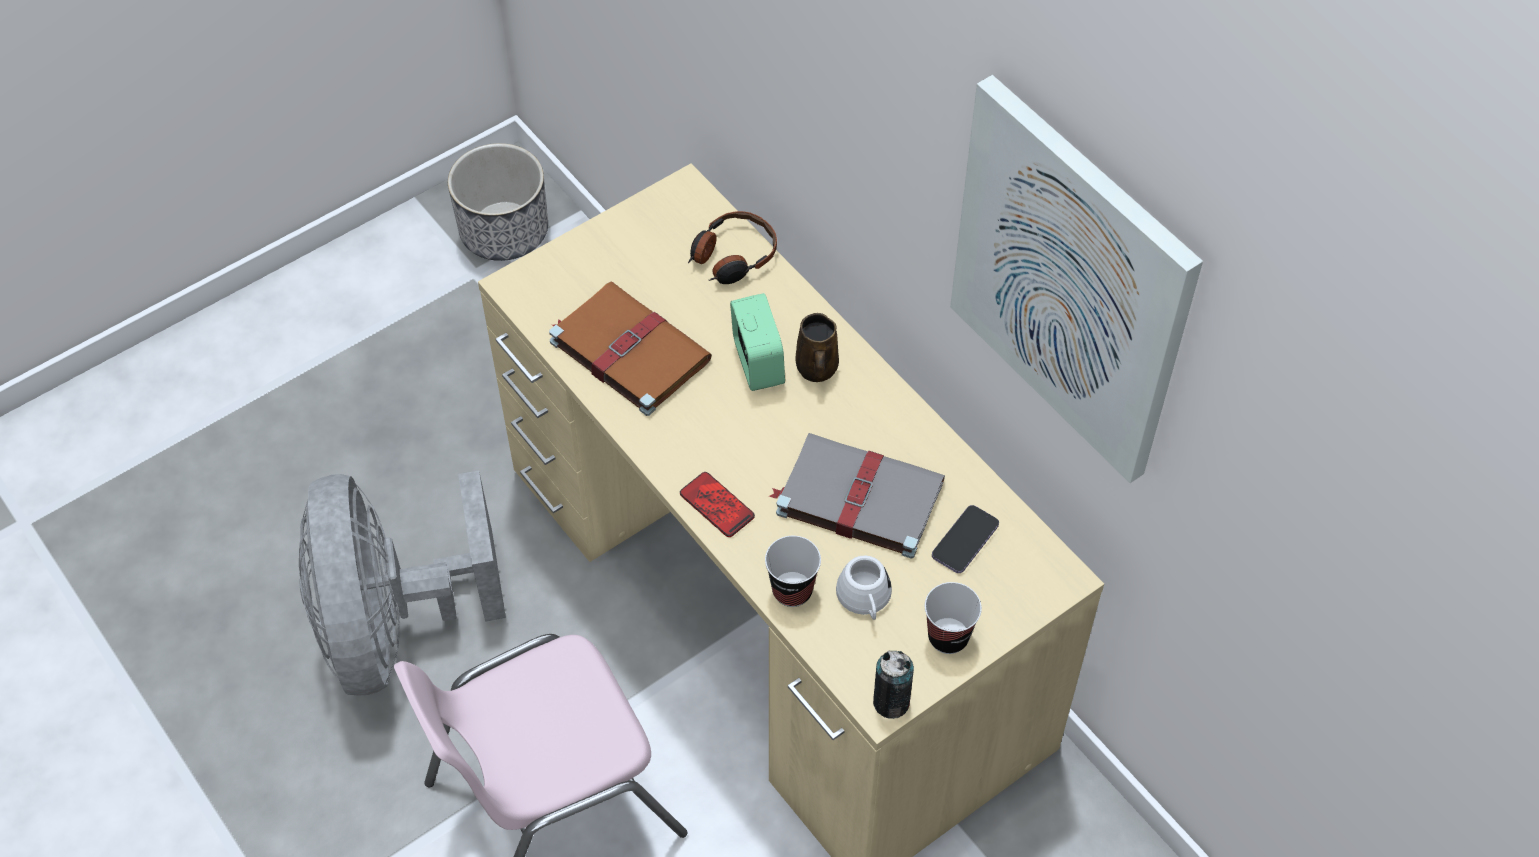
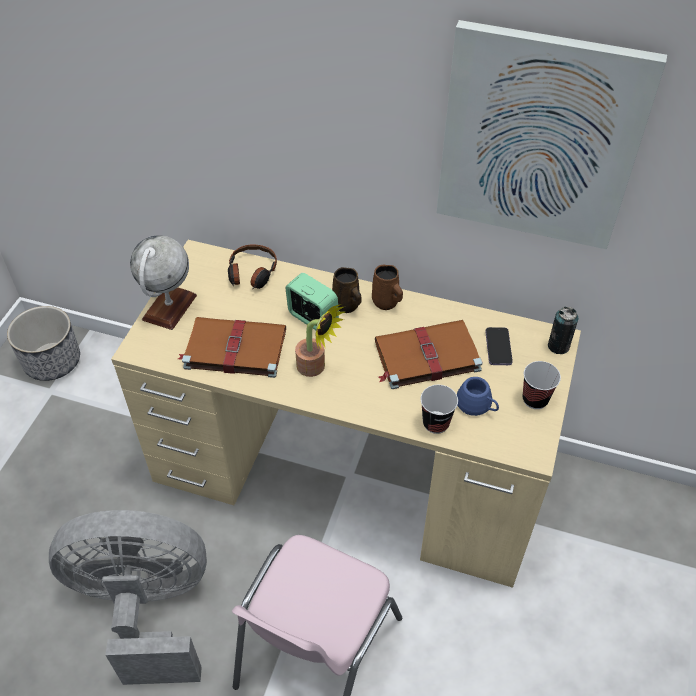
camera: 35 degrees left, 5 degrees down
grey fan [299,471,506,696] -> grey fan turned 135 degrees clockwise [49,510,207,685]
phone [680,472,755,537] -> none
grey book [769,433,945,559] -> brown book [375,320,483,389]
white mug [836,555,892,620] -> blue mug [457,377,499,416]
can [873,650,914,719] -> can moved to [548,307,578,354]
none -> globe [130,235,197,330]
none -> potted plant [295,304,345,377]
none -> brown mug [372,265,403,310]

